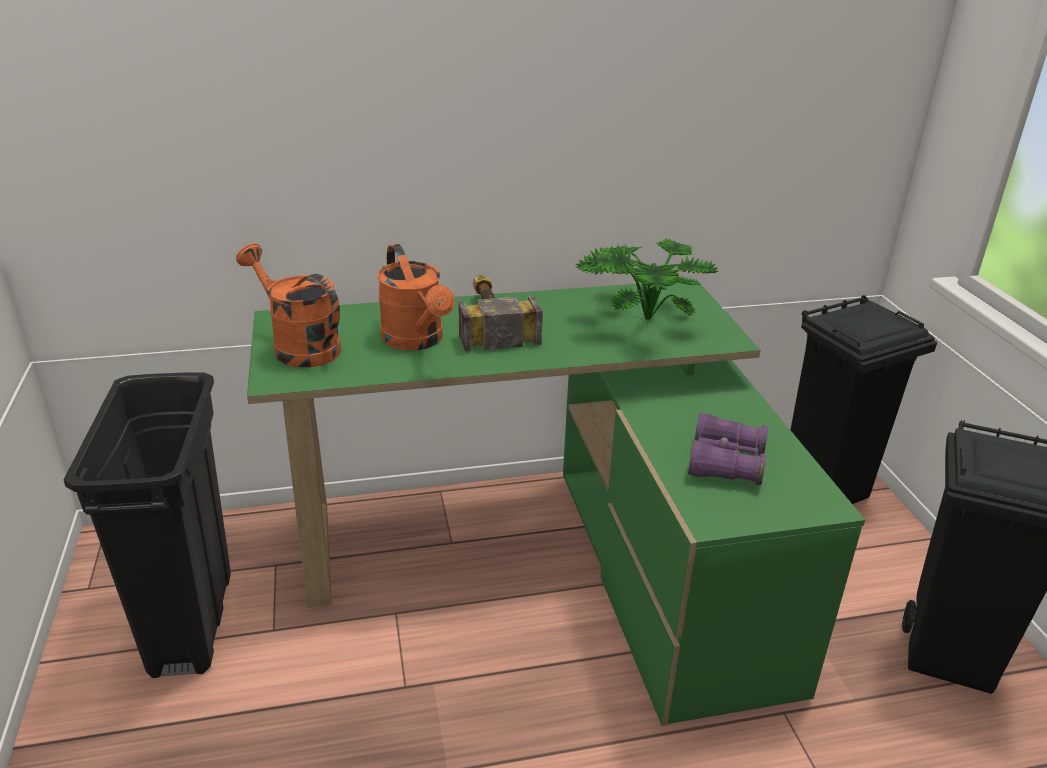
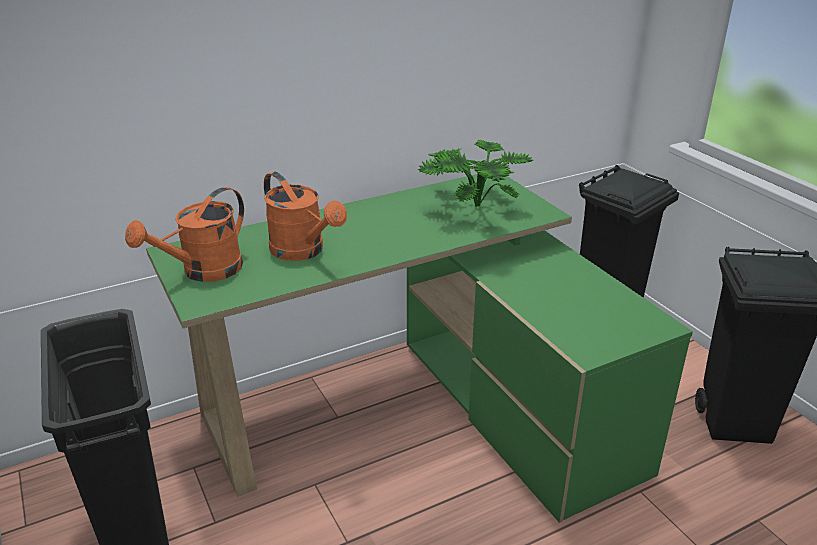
camera: 15 degrees left, 0 degrees up
orange watering can [236,244,341,367] -> orange watering can turned 75 degrees counterclockwise [125,187,244,282]
hammer [458,275,543,352] -> none
purple binoculars [688,413,768,485] -> none

